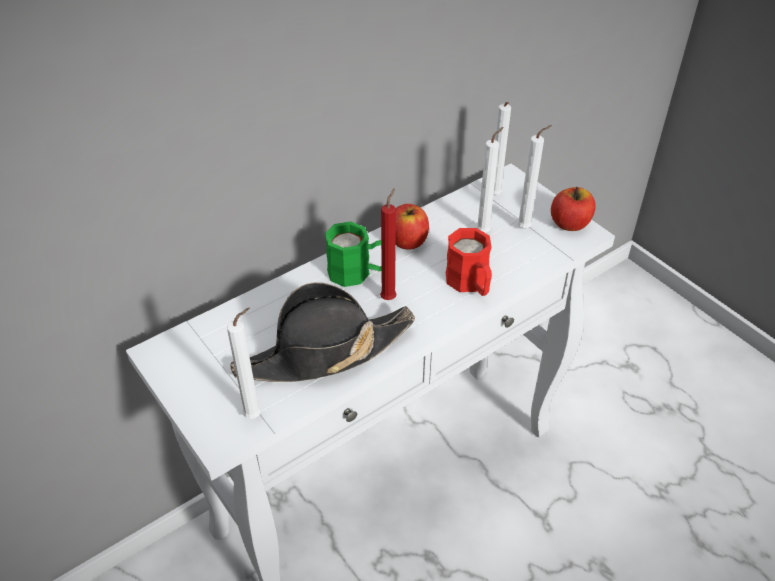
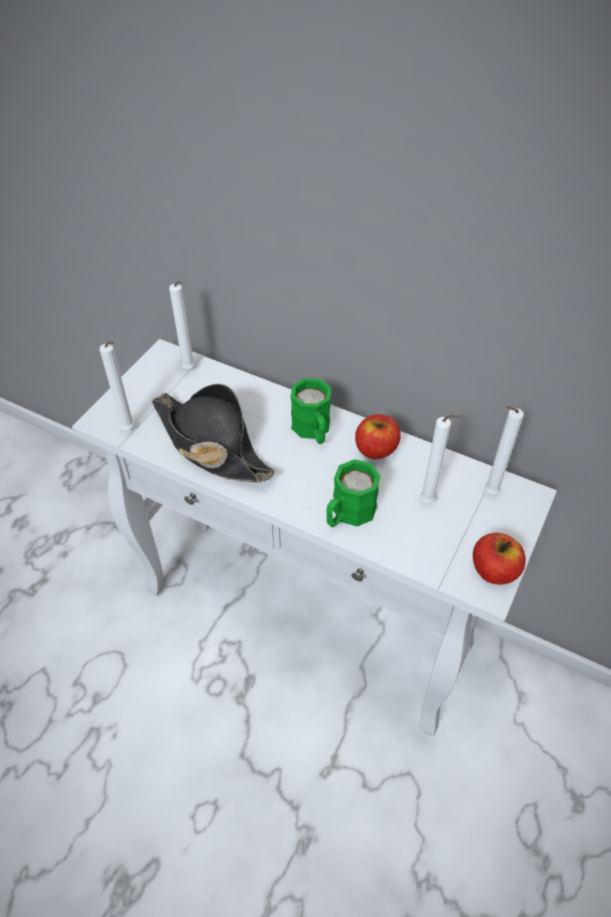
camera: 65 degrees right, 5 degrees up
red candle [380,188,397,300] -> none
red mug [446,228,492,296] -> green mug [326,459,381,527]
white candle [517,125,552,228] -> white candle moved to [169,281,195,369]

